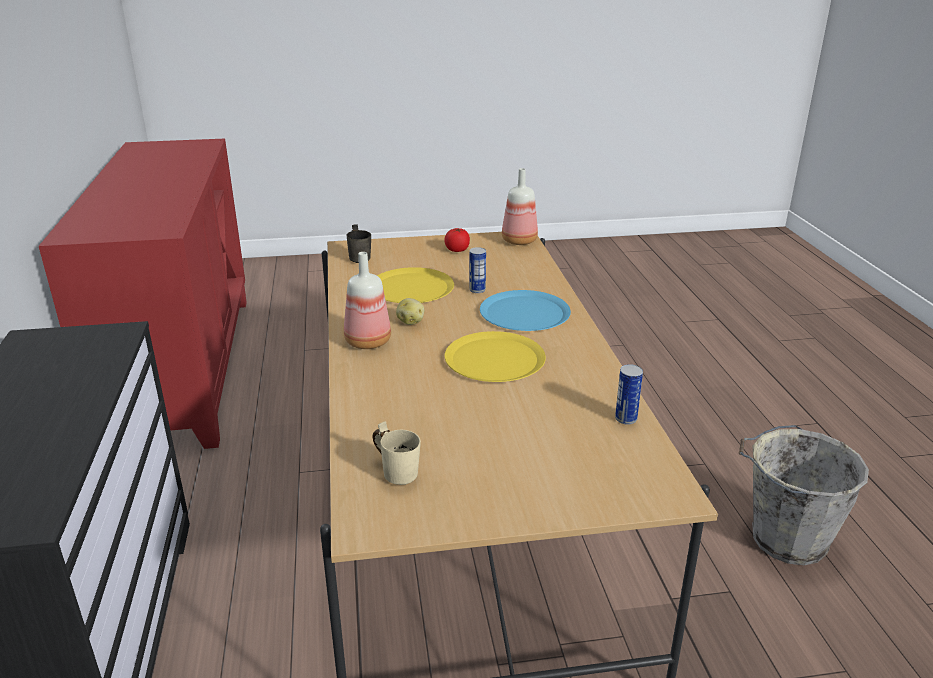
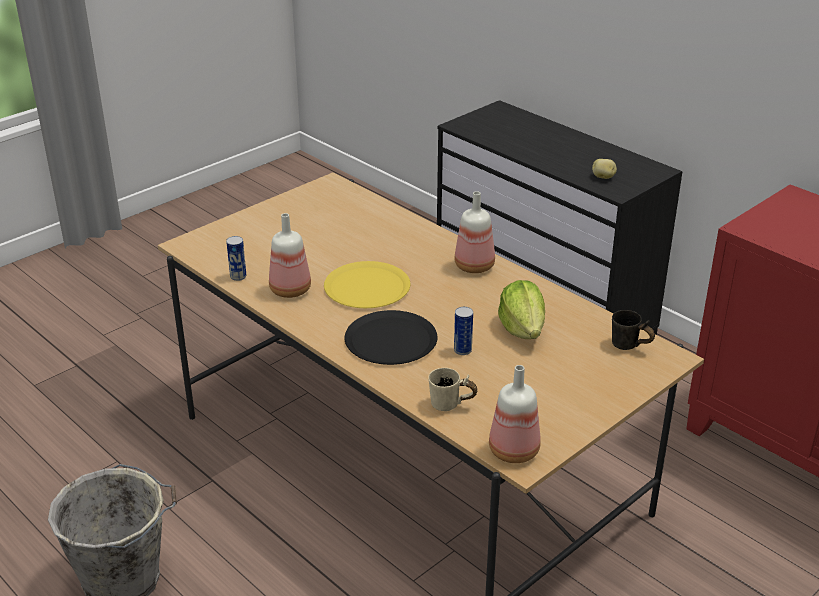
camera: 145 degrees right, 5 degrees up
beige mug [373,421,421,485] -> beige mug moved to [428,368,477,411]
yellow plate [377,267,454,303] -> lettuce [498,280,545,339]
potato [396,298,424,325] -> potato moved to [592,159,617,179]
tomato [444,228,470,252] -> none
blue plate [480,290,571,331] -> black plate [345,310,438,365]
none -> bottle [269,213,311,298]

